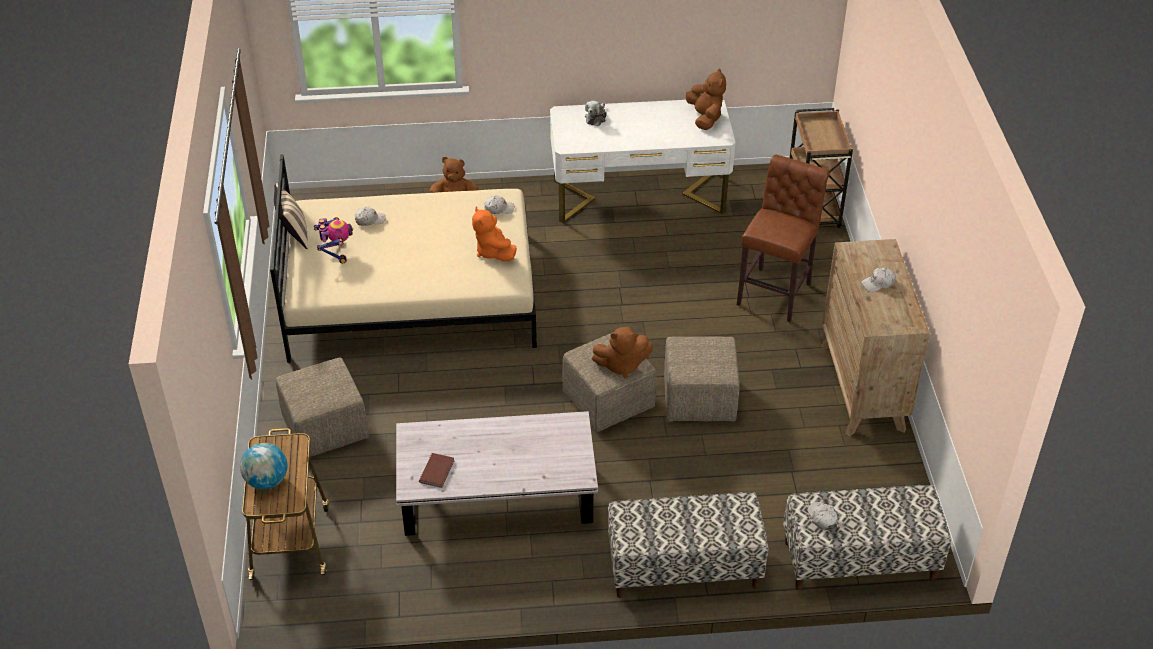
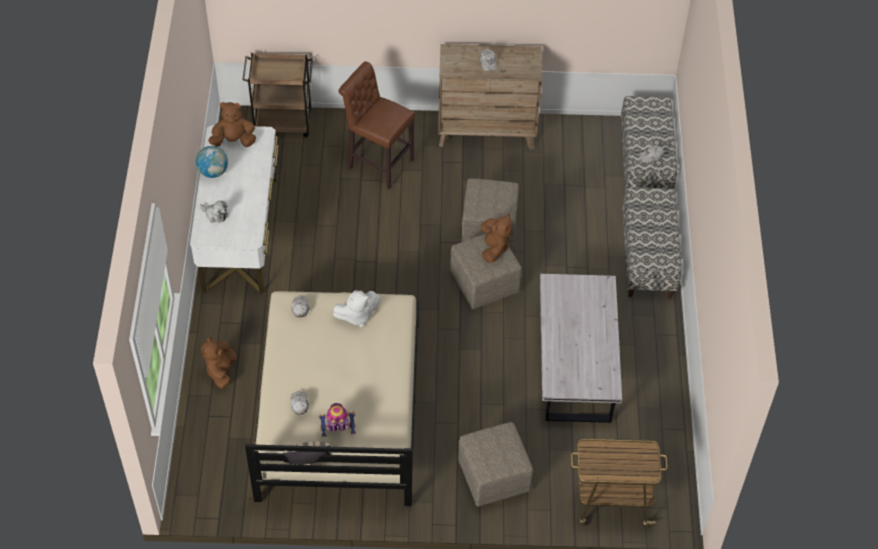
camera: 85 degrees left, 10 degrees up
globe [240,443,287,489] -> globe moved to [196,146,228,178]
brown book [419,453,455,488] -> none
orange plush toy [472,207,517,261] -> white plush toy [333,291,380,327]

